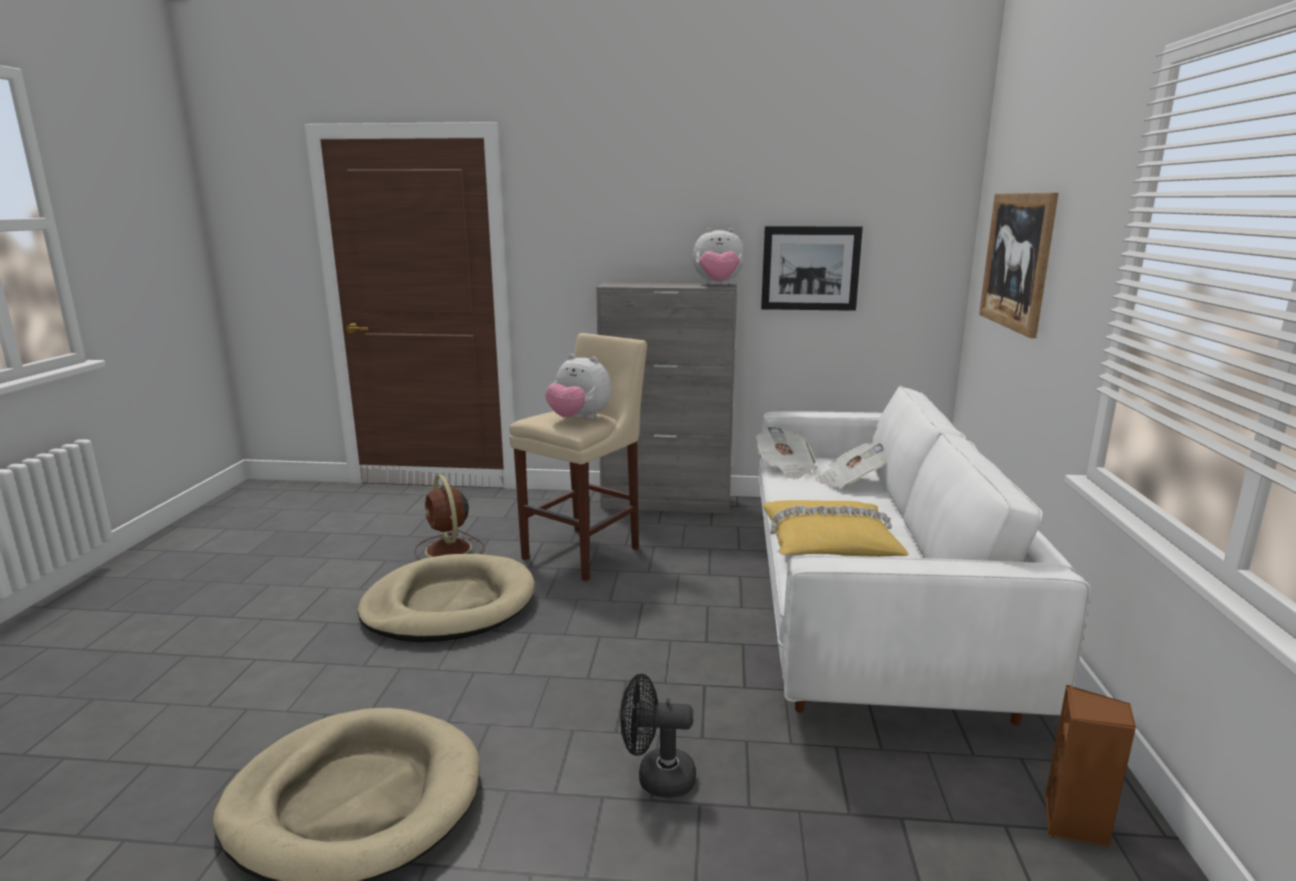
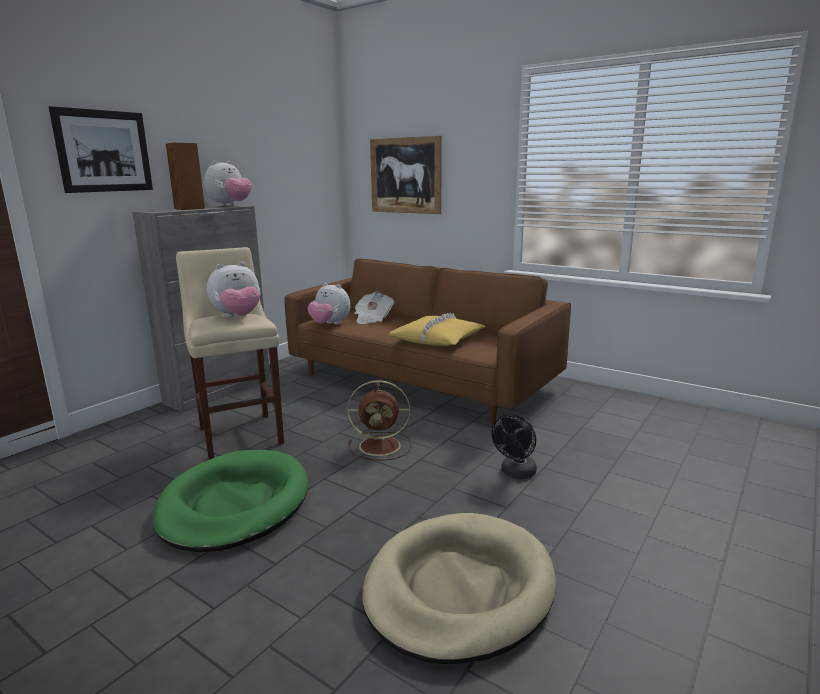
camera: 60 degrees left, 0 degrees up
beige dog bed [358,554,535,642] -> green dog bed [152,450,308,552]
brown fan [415,475,485,560] -> brown fan moved to [347,380,411,460]
newspaper [756,426,818,480] -> plush toy [308,283,350,325]
white sofa [758,386,1091,726] -> brown sofa [284,258,571,424]
picture [761,226,863,311] -> picture moved to [49,106,153,193]
brown speaker [1045,685,1136,847] -> brown speaker moved to [166,143,205,210]

